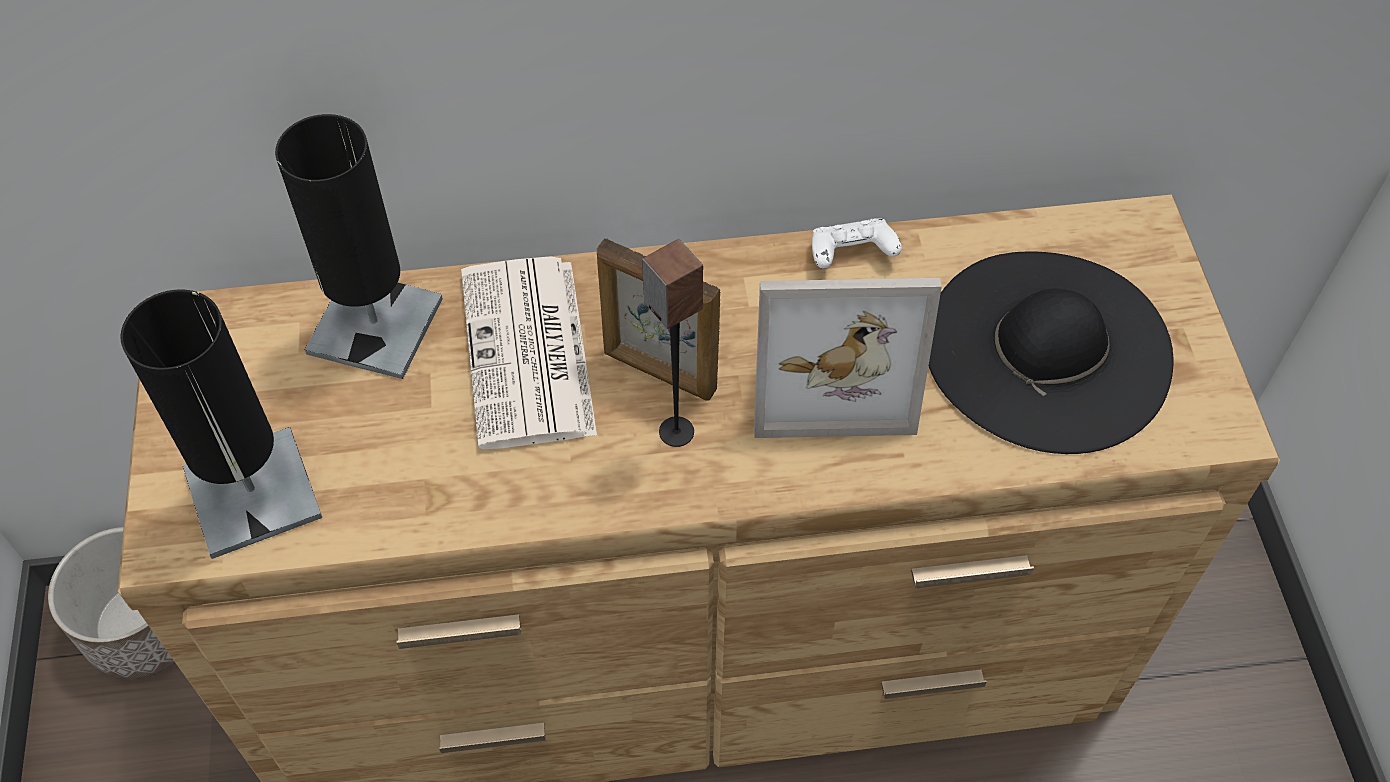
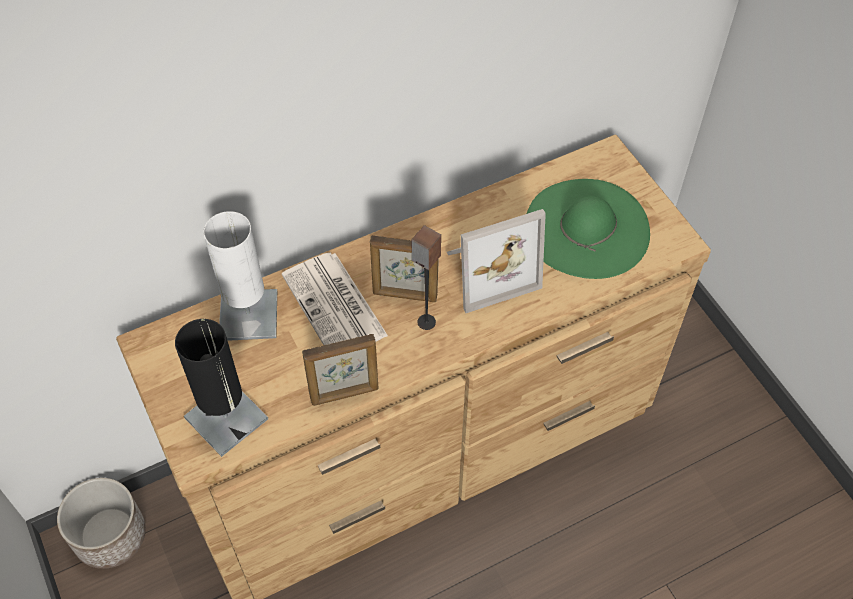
camera: 20 degrees left, 0 degrees up
black table lamp [275,114,443,379] -> white table lamp [203,211,277,341]
white game controller [812,218,902,268] -> none
black hat [929,252,1173,454] -> green hat [527,179,650,279]
none -> picture frame [302,334,378,406]

